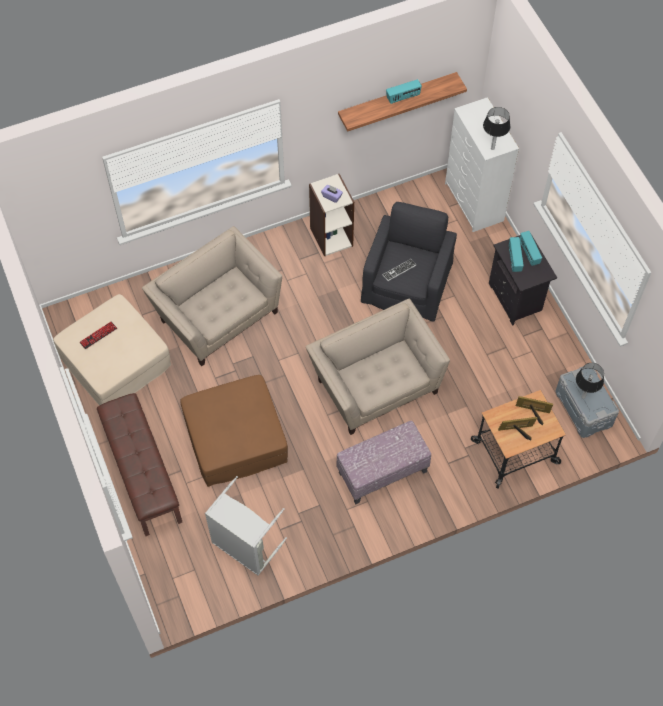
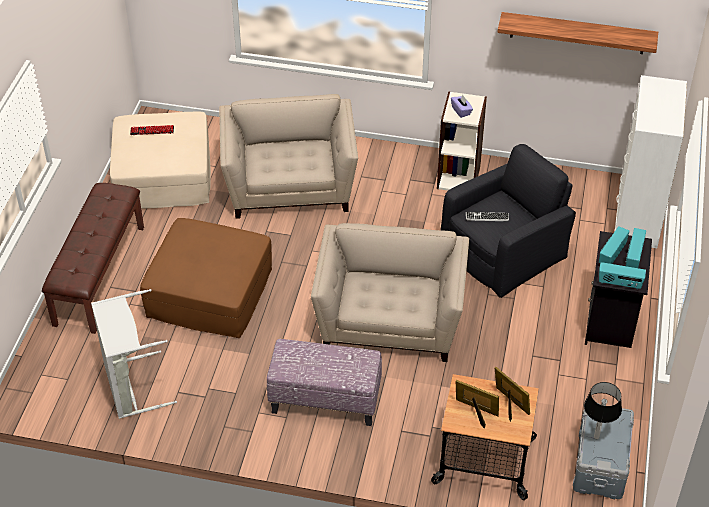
camera: 35 degrees right, 15 degrees down
radio [386,79,422,104] -> radio moved to [599,262,646,289]
table lamp [483,107,510,150] -> none

